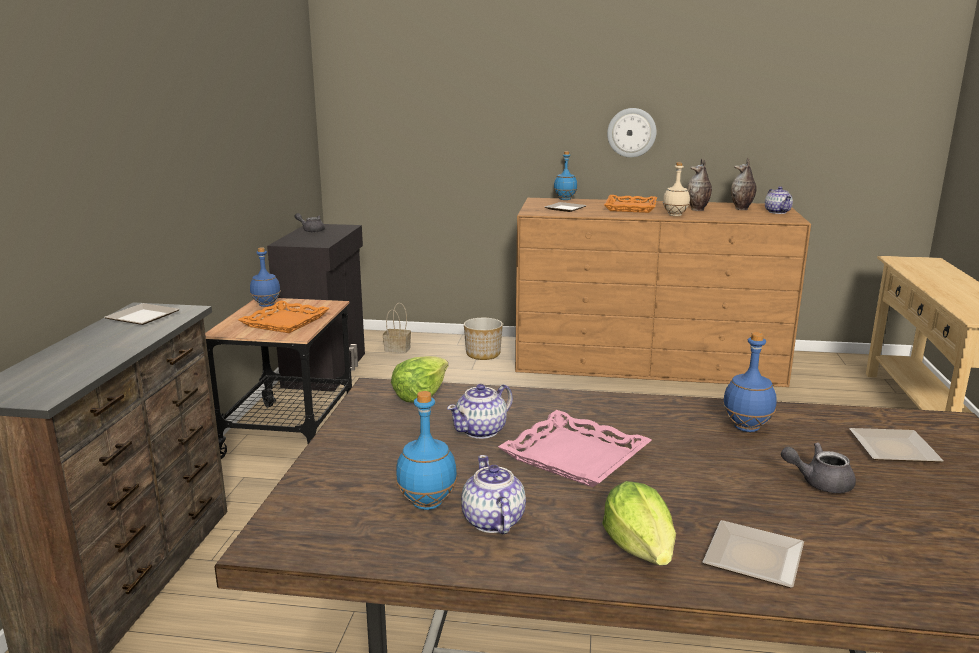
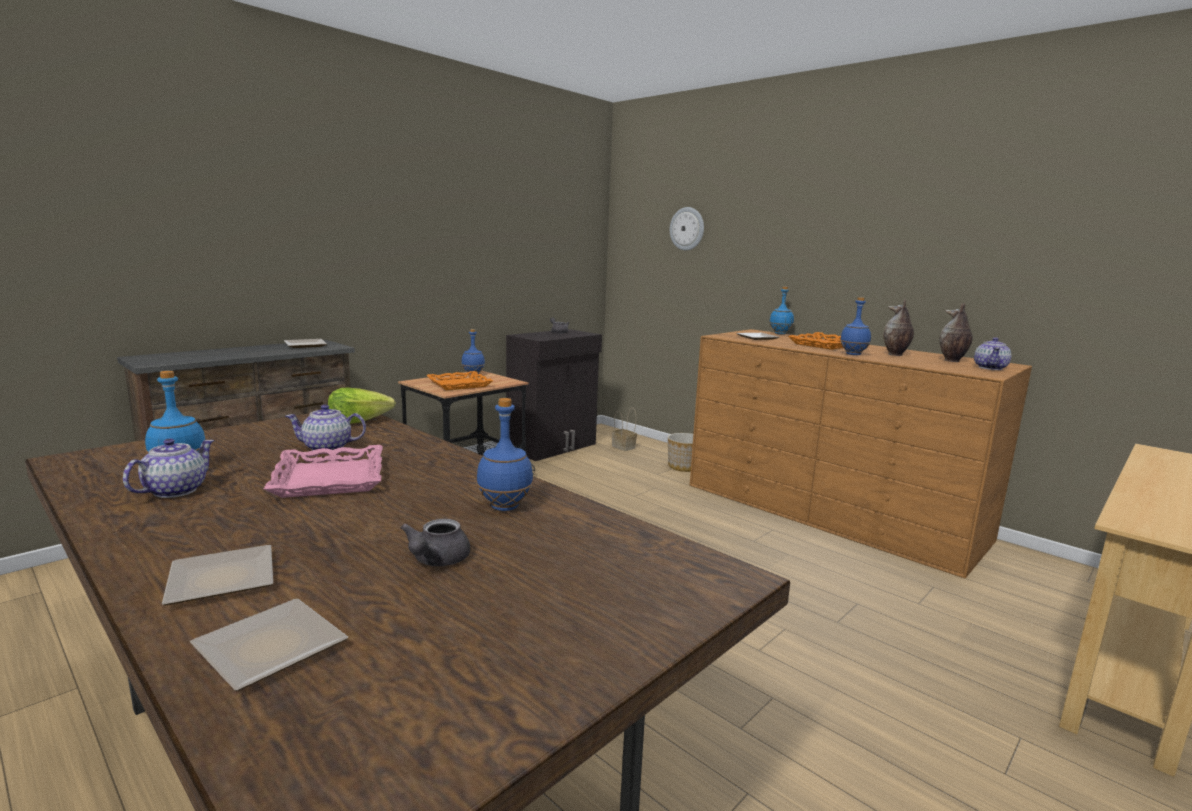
camera: 35 degrees right, 5 degrees down
lettuce [602,481,676,565] -> none
wall clock [607,108,657,158] -> wall clock moved to [670,207,704,250]
beige bottle [663,162,690,216] -> blue bottle [840,297,871,355]
grey teapot [781,442,856,493] -> grey teapot turned 120 degrees counterclockwise [400,519,470,566]
plate [849,428,944,462] -> plate moved to [190,599,348,691]

